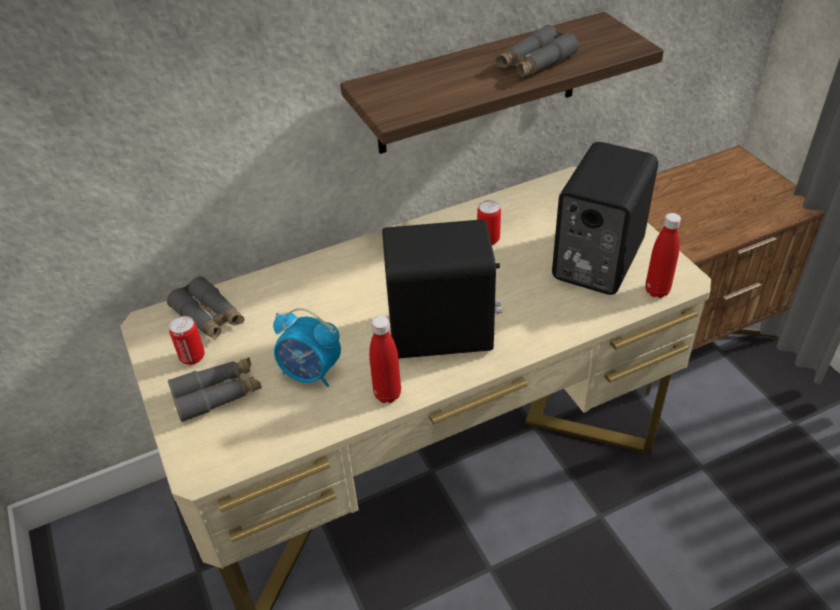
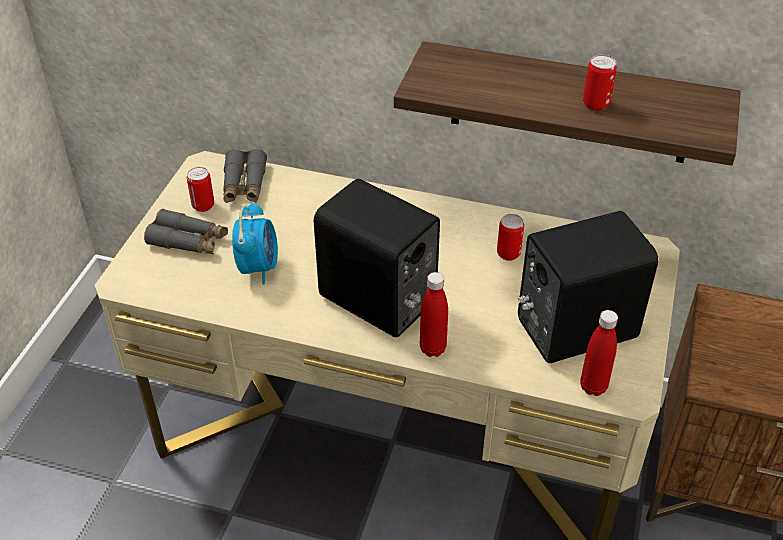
camera: 40 degrees right, 0 degrees up
alarm clock [273,308,341,387] -> alarm clock turned 150 degrees counterclockwise [232,201,278,285]
red bottle [369,316,401,403] -> red bottle moved to [420,272,448,357]
grey binoculars [495,25,579,78] -> can [583,55,617,111]

